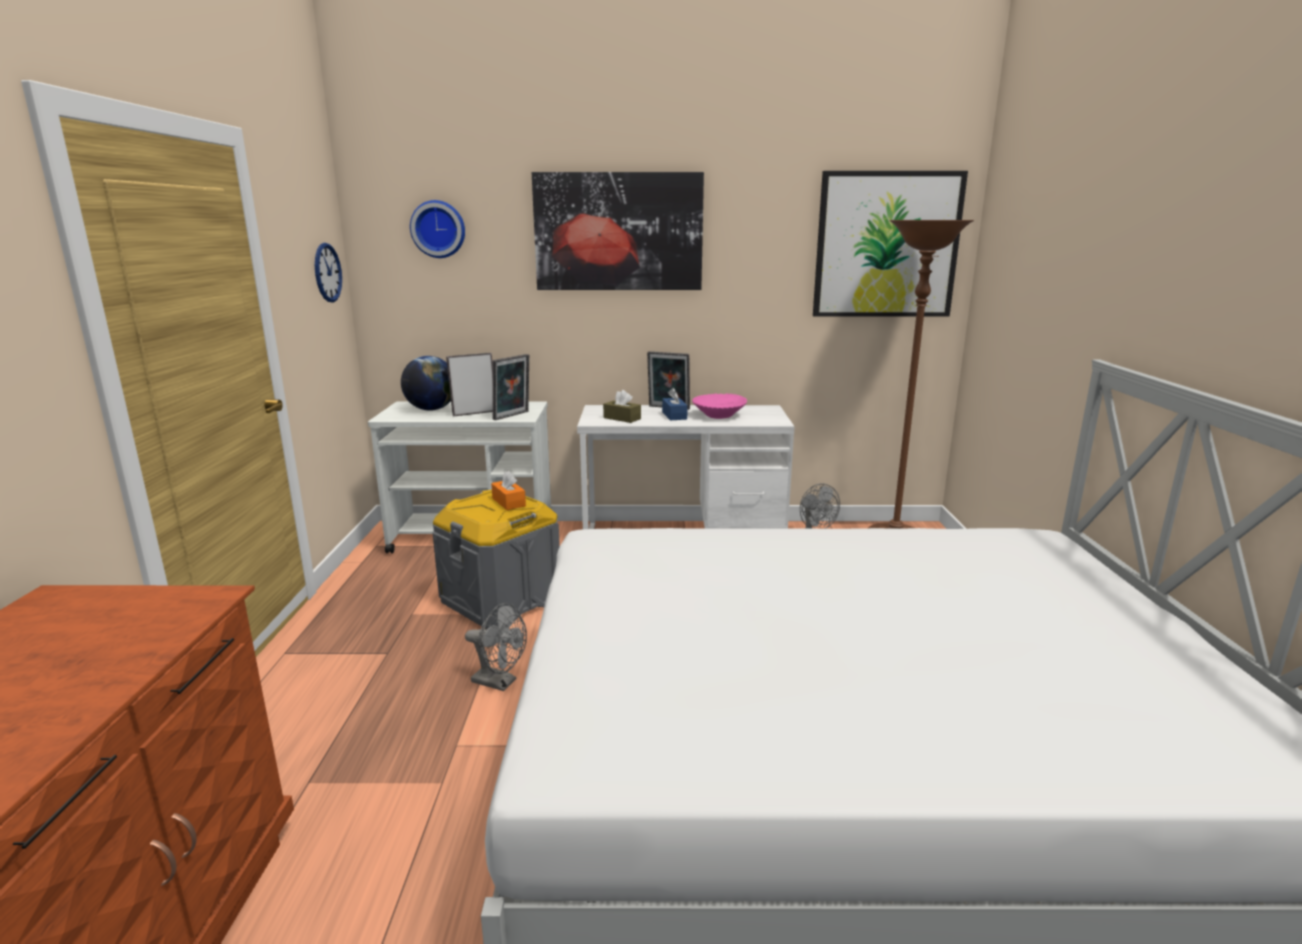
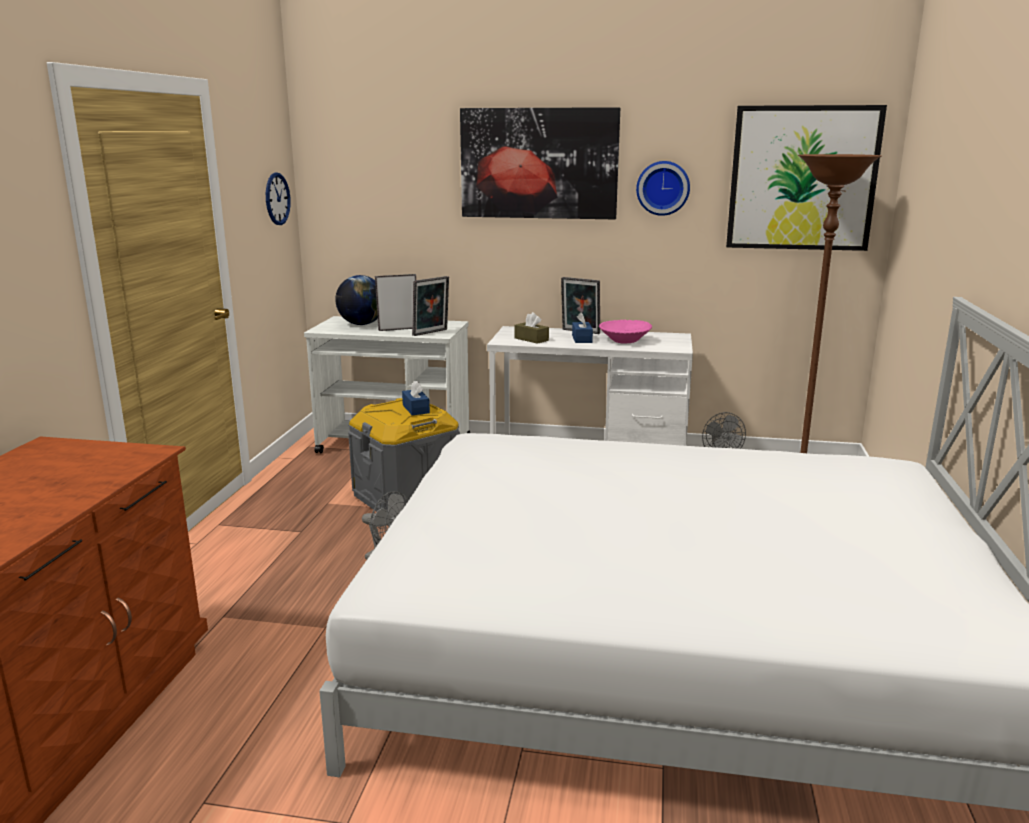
camera: 10 degrees right, 0 degrees up
wall clock [410,200,465,258] -> wall clock moved to [636,161,690,216]
orange tissue box [491,471,526,510] -> blue tissue box [402,380,430,415]

